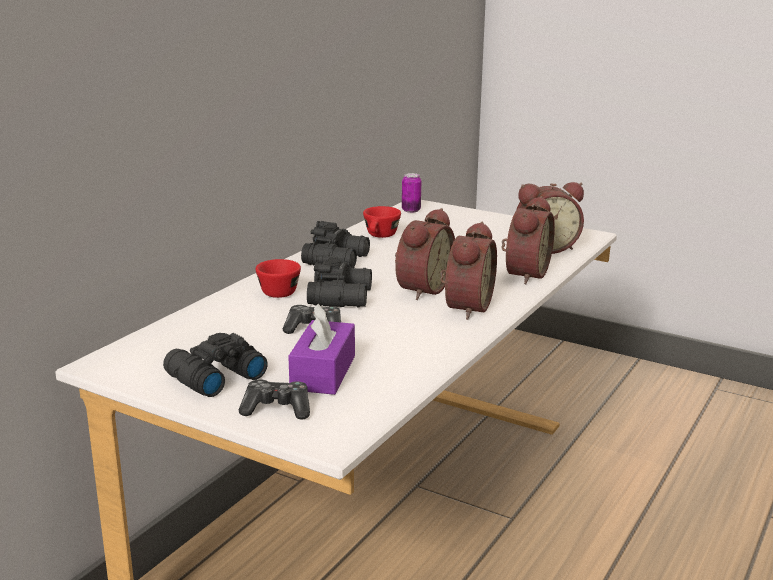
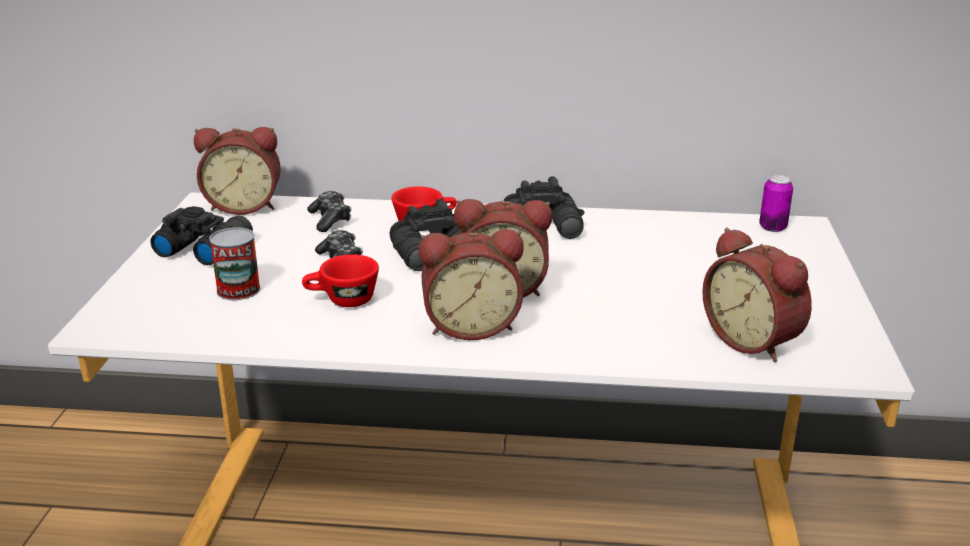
camera: 65 degrees right, 5 degrees up
game controller [239,379,310,420] -> game controller moved to [307,191,351,232]
purple tissue box [288,304,355,395] -> can [209,227,260,300]
red cup [363,206,401,238] -> red cup moved to [302,254,379,307]
alarm clock [501,196,555,284] -> alarm clock moved to [194,127,281,215]

